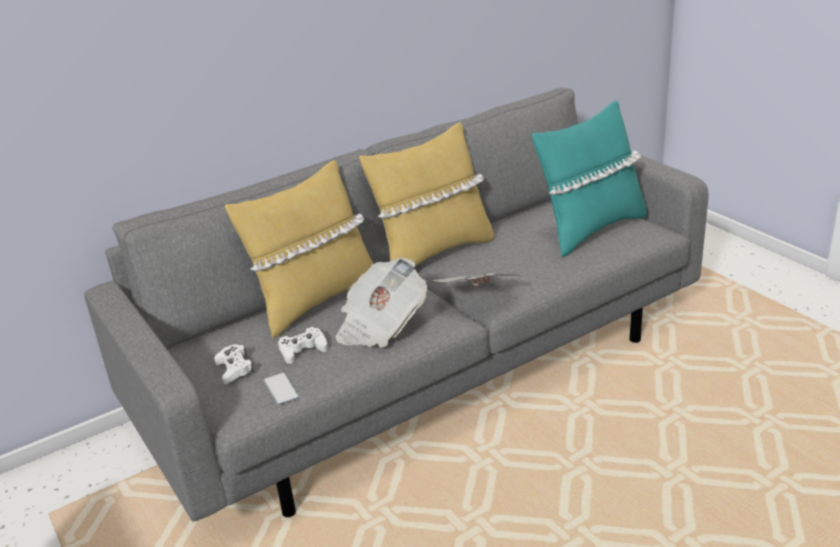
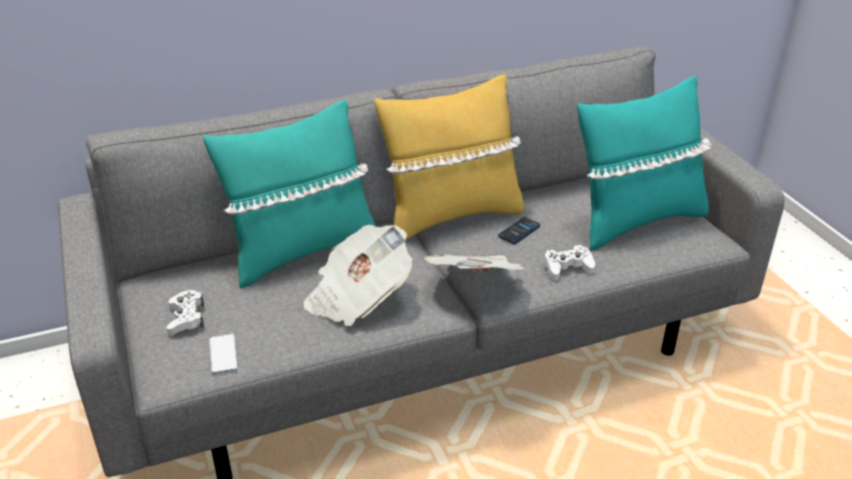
camera: 10 degrees right, 5 degrees up
yellow pillow [225,160,373,339] -> turquoise pillow [203,100,376,289]
white game controller [278,327,328,364] -> white game controller moved to [544,245,595,280]
none -> phone [498,217,540,244]

